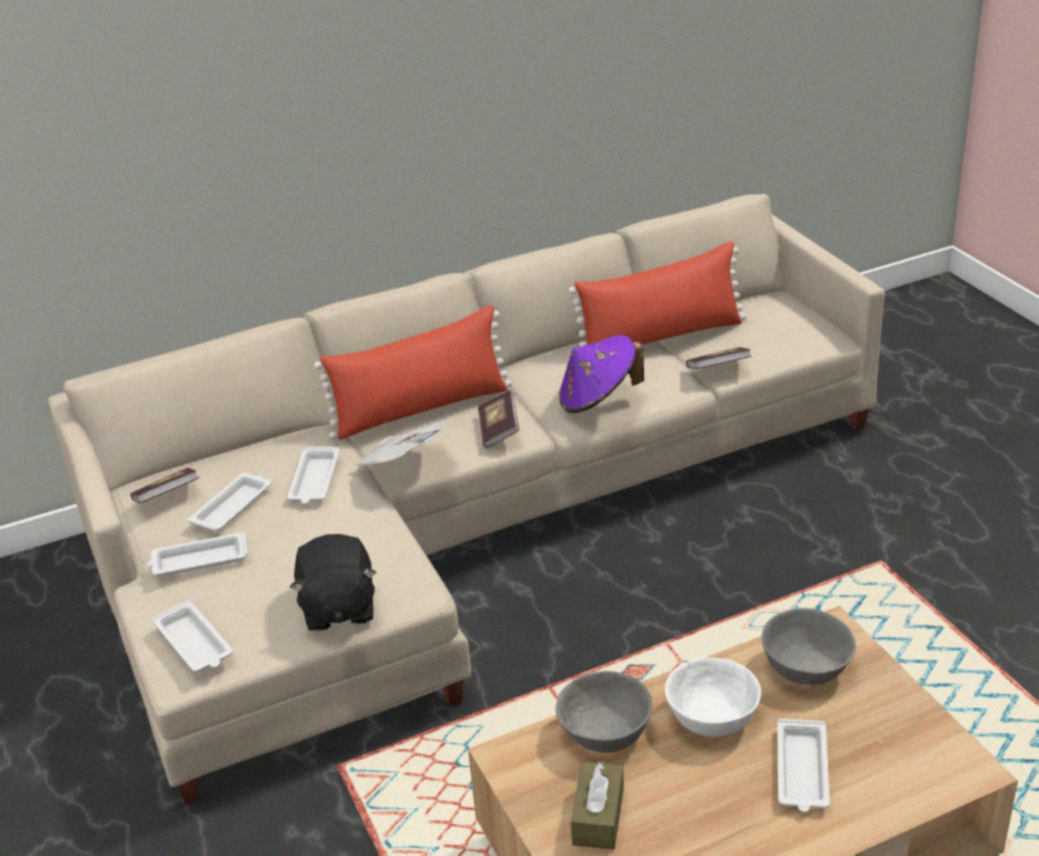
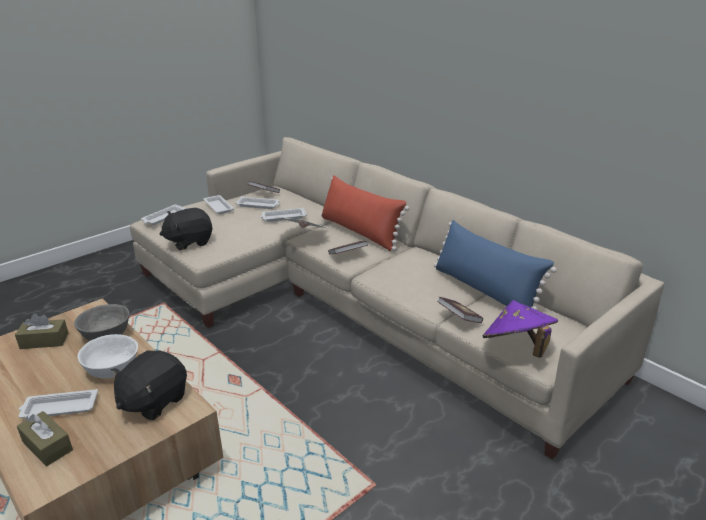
camera: 70 degrees right, 5 degrees down
purple hat [559,335,644,413] -> purple hat moved to [483,300,558,358]
red pillow [568,241,746,347] -> blue pillow [434,220,557,310]
grey bowl [762,608,856,685] -> black plush toy [111,350,187,420]
none -> brown tissue box [17,411,73,466]

